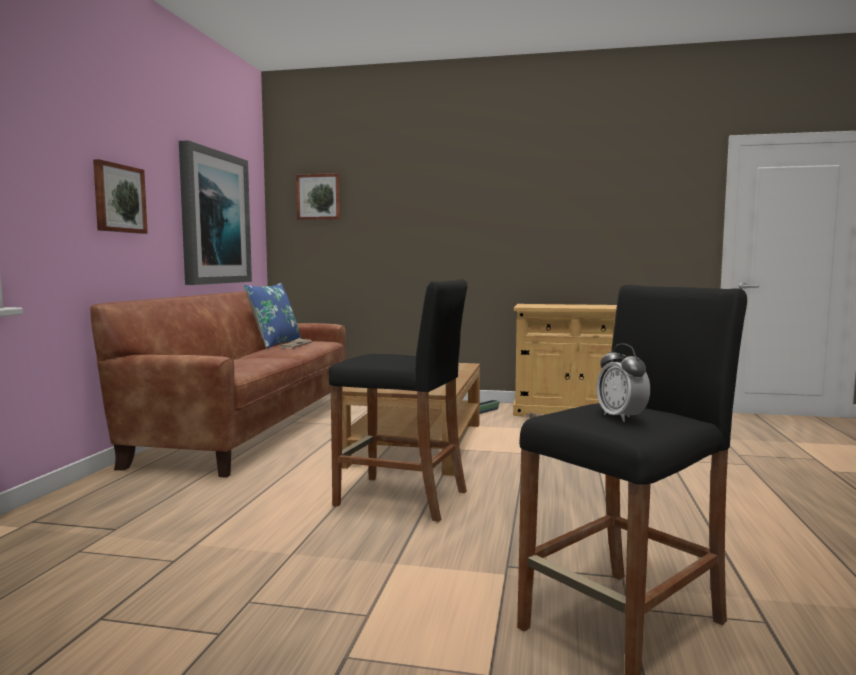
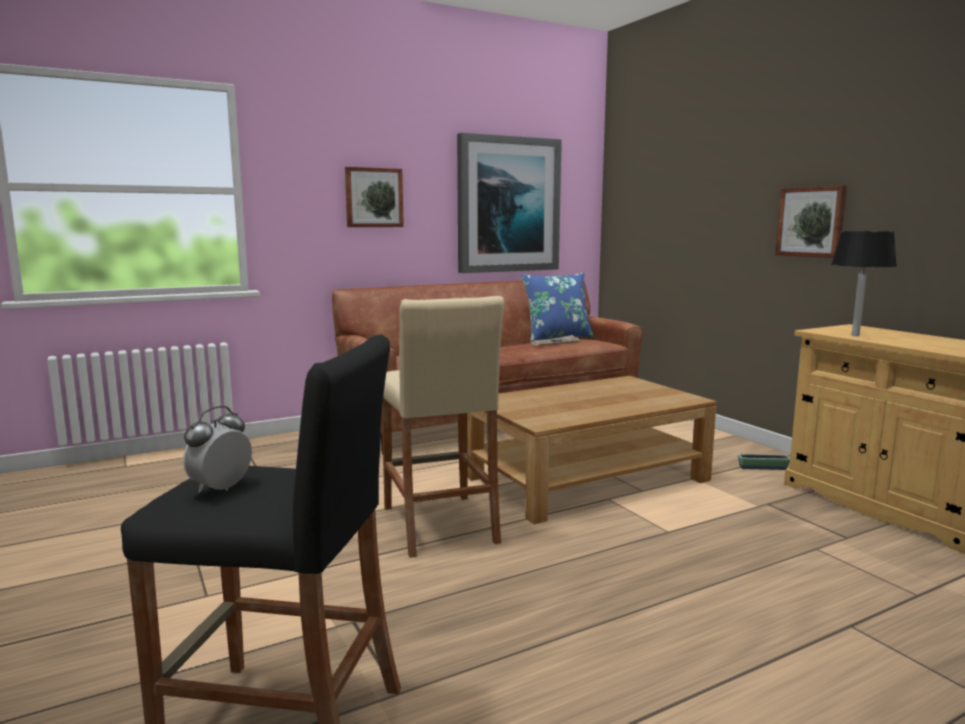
camera: 50 degrees right, 5 degrees up
picture [296,173,341,220] -> picture moved to [775,186,847,258]
black stool [329,279,467,522] -> beige stool [382,296,505,558]
none -> black table lamp [831,231,897,336]

